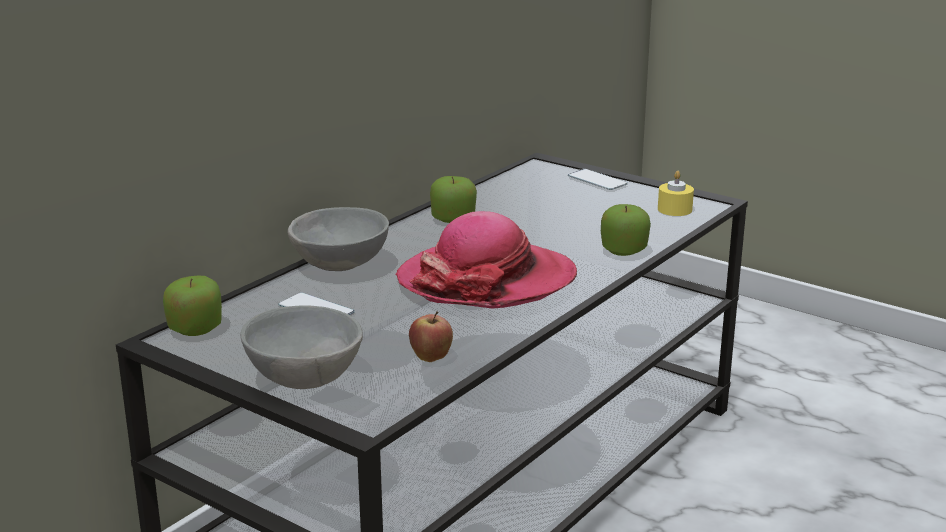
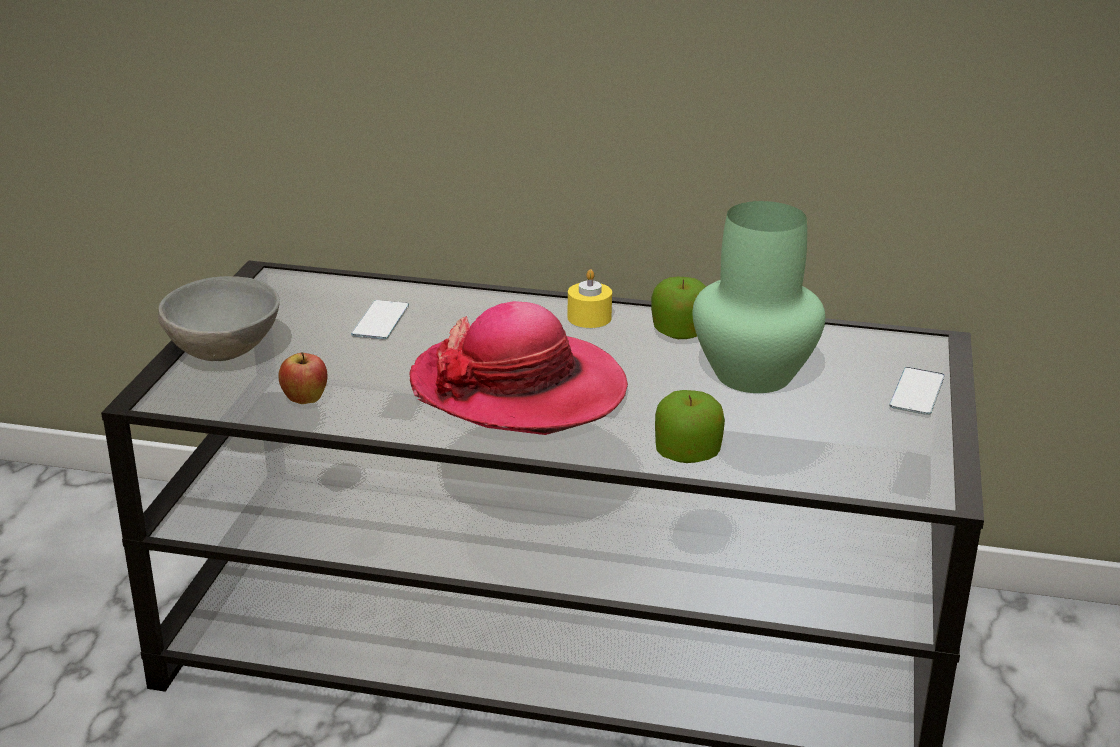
camera: 65 degrees right, 5 degrees up
apple [163,276,222,336] -> none
grey bowl [288,207,389,271] -> none
yellow candle [658,171,694,216] -> yellow candle moved to [567,269,612,328]
none -> green vase [693,201,825,393]

